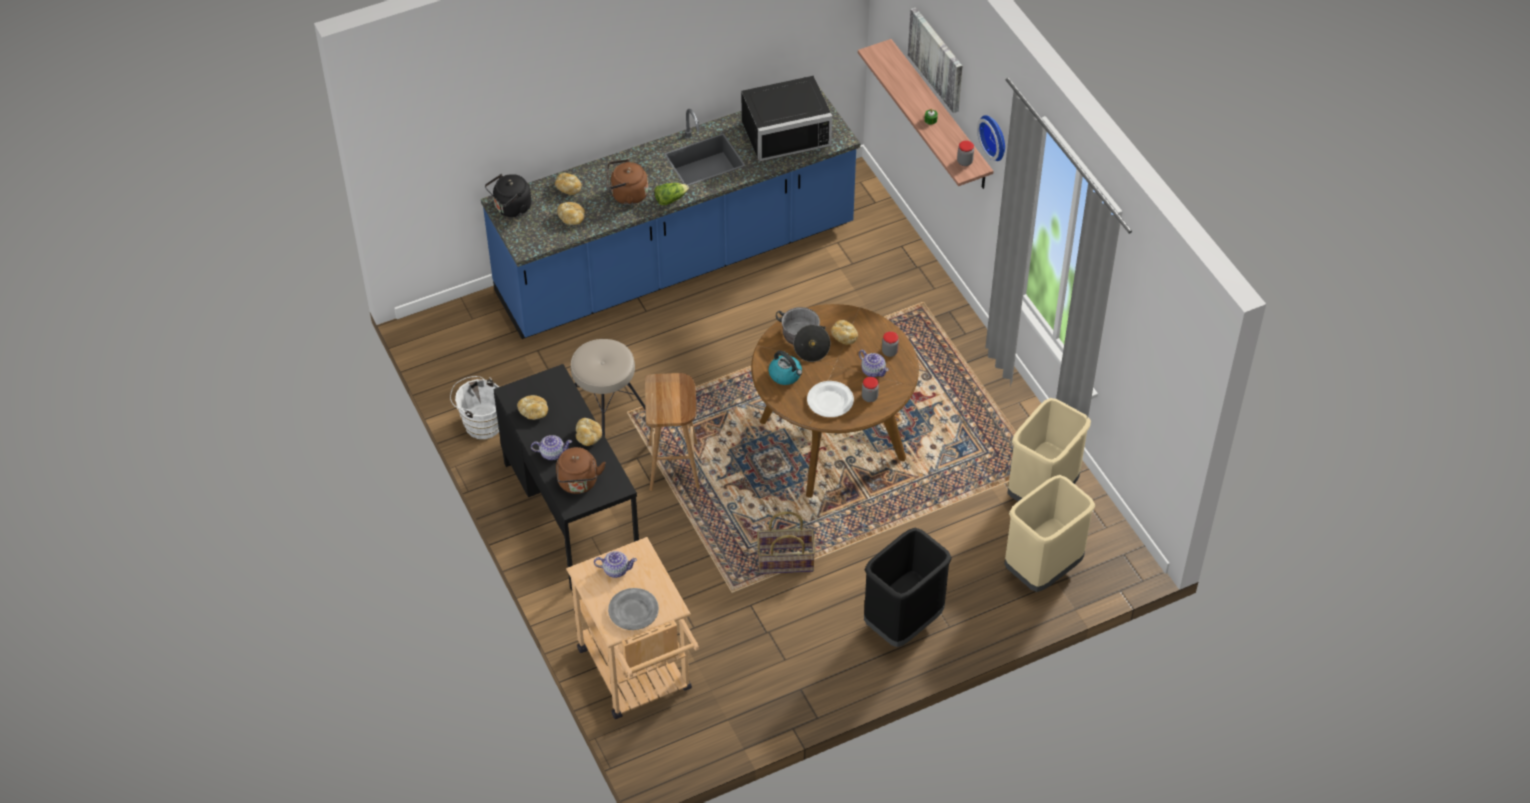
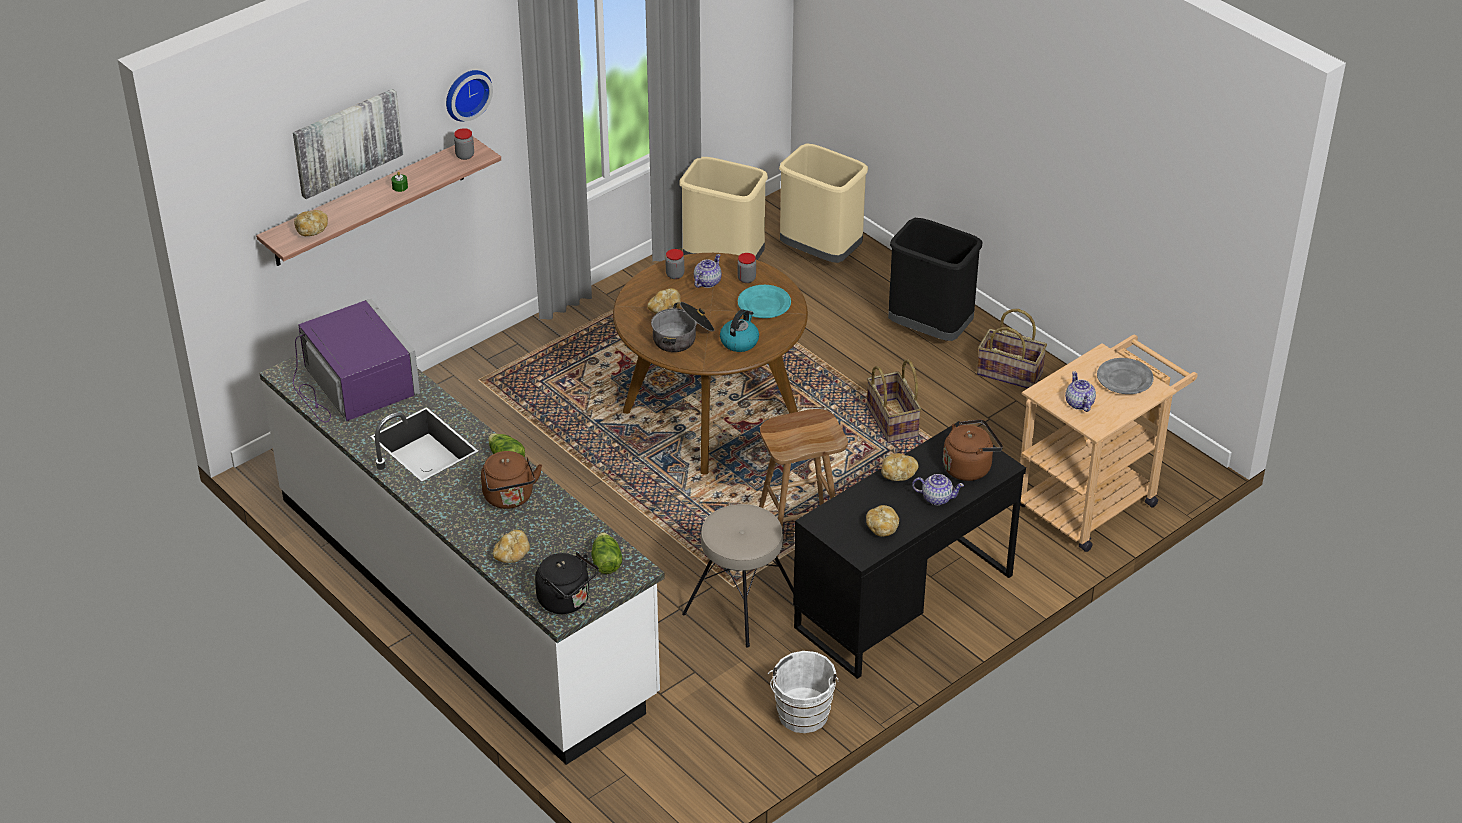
camera: 105 degrees left, 10 degrees down
blue counter [481,87,860,339] -> white counter [259,352,665,765]
teapot [531,435,572,460] -> teapot turned 120 degrees clockwise [912,474,964,505]
bread [557,202,585,225] -> bread moved to [294,210,328,236]
black microwave [741,76,832,161] -> purple microwave [293,298,420,423]
white plate [807,381,854,417] -> turquoise plate [738,285,791,318]
none -> lettuce [591,532,622,574]
none -> basket [977,309,1047,389]

